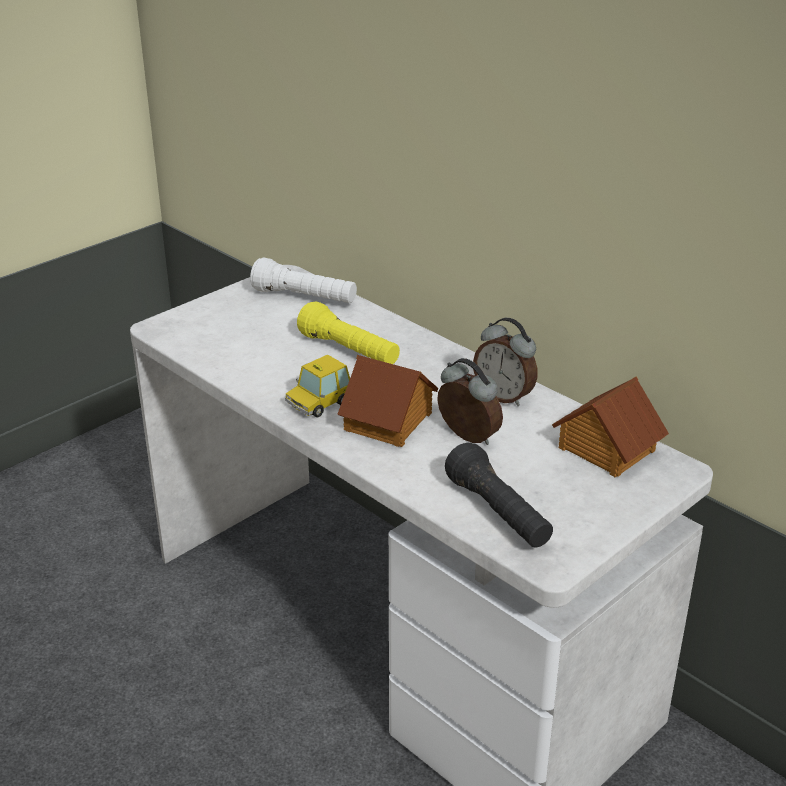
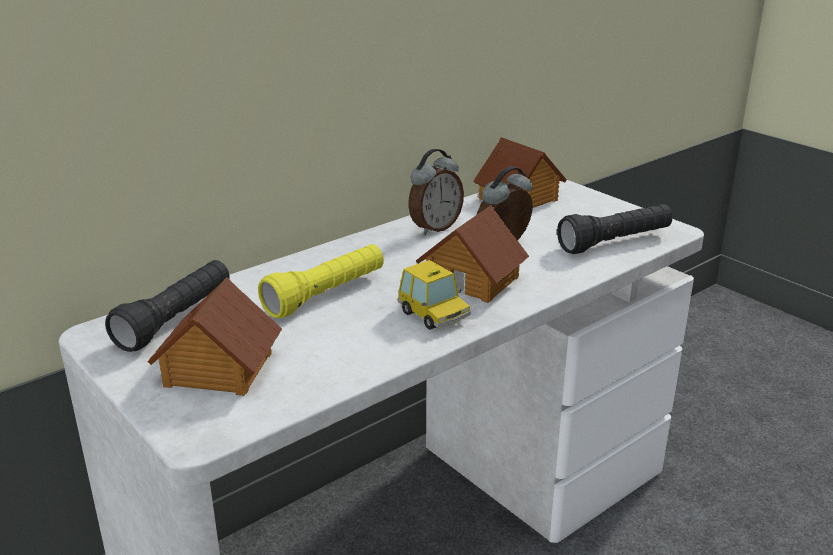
camera: 85 degrees left, 5 degrees down
white flashlight [250,258,357,303] -> black flashlight [105,260,229,352]
none -> toy house [147,277,282,396]

